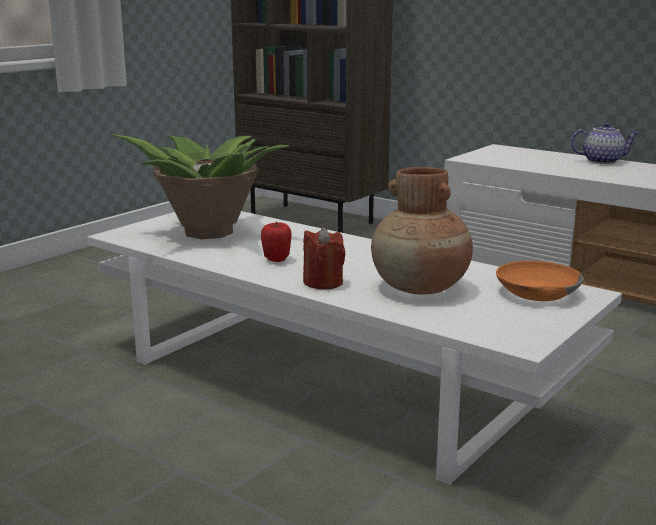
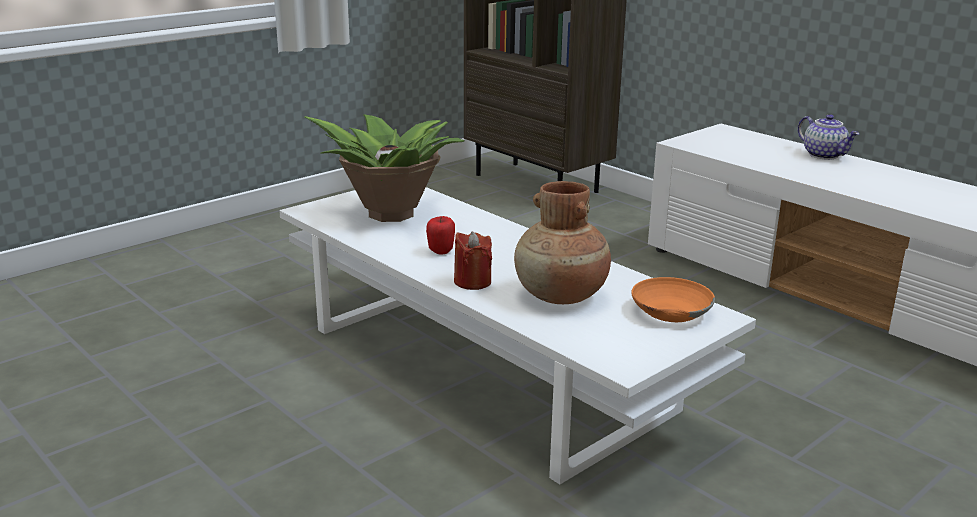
camera: 10 degrees right, 5 degrees up
teapot [571,122,639,164] -> teapot turned 45 degrees clockwise [798,114,859,160]

